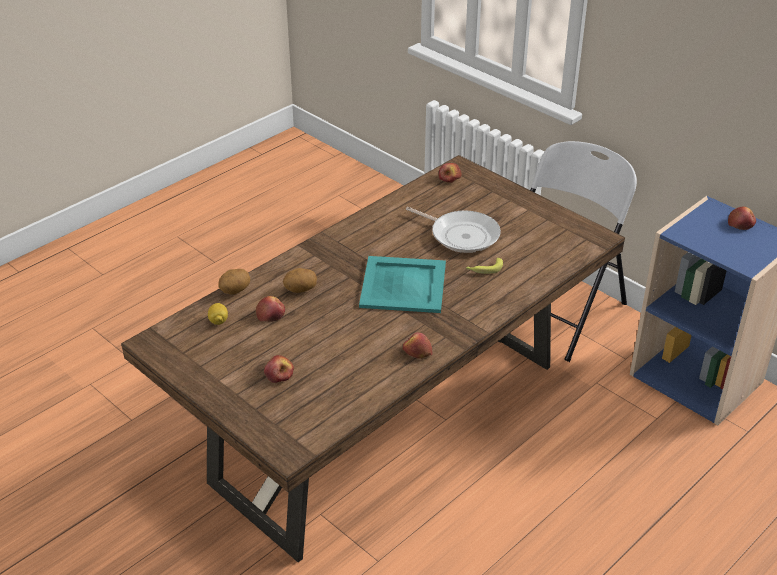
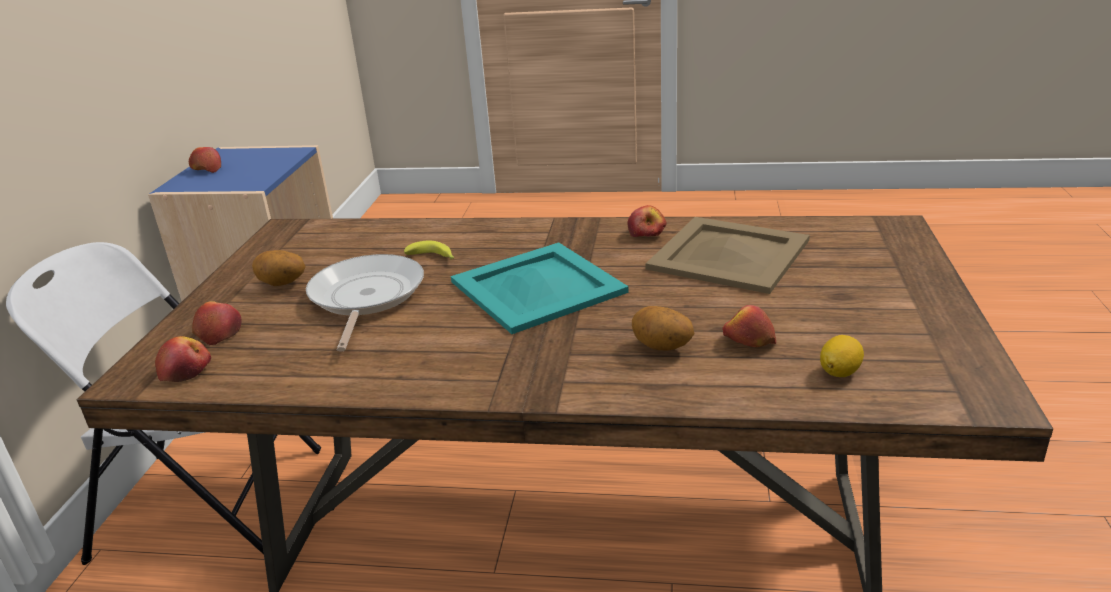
camera: 125 degrees left, 10 degrees down
potato [218,269,250,295] -> potato moved to [252,250,306,286]
apple [264,355,294,383] -> apple moved to [192,301,242,345]
none -> beige tray [646,217,810,294]

